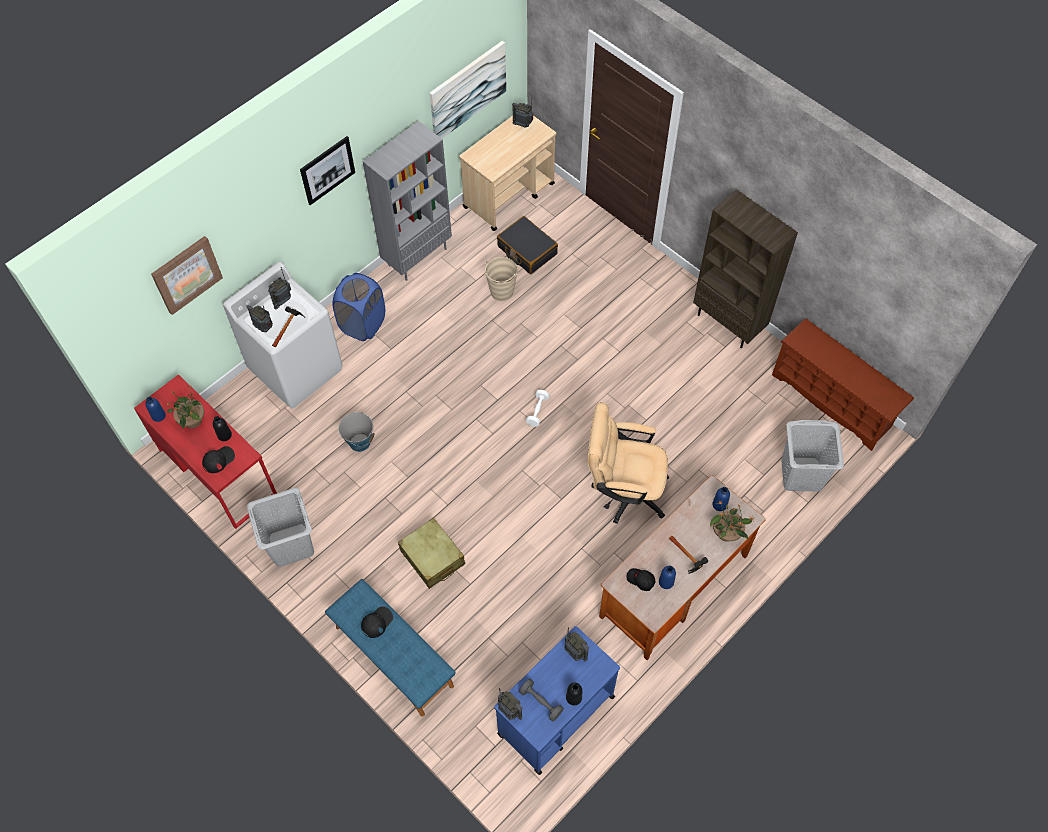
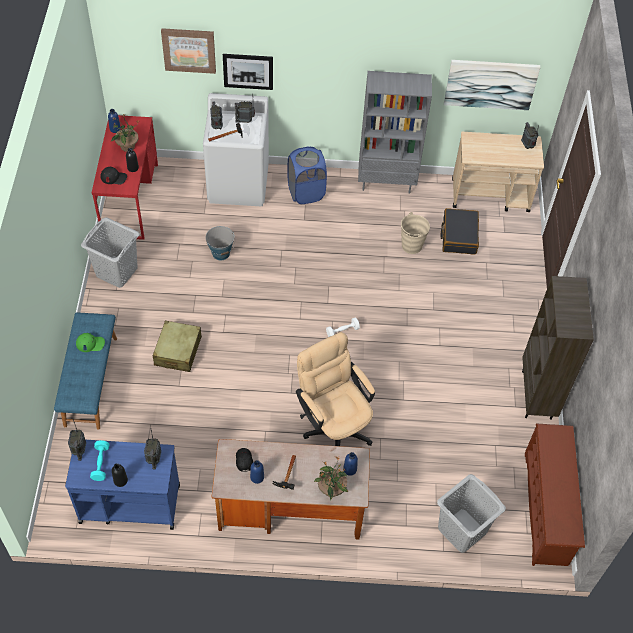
camera: 45 degrees right, 5 degrees down
picture [300,136,355,205] -> picture moved to [223,54,273,90]
black cap [361,606,393,638] -> green cap [76,333,105,352]
grey dumbbell [519,679,564,722] -> turquoise dumbbell [90,440,109,481]

